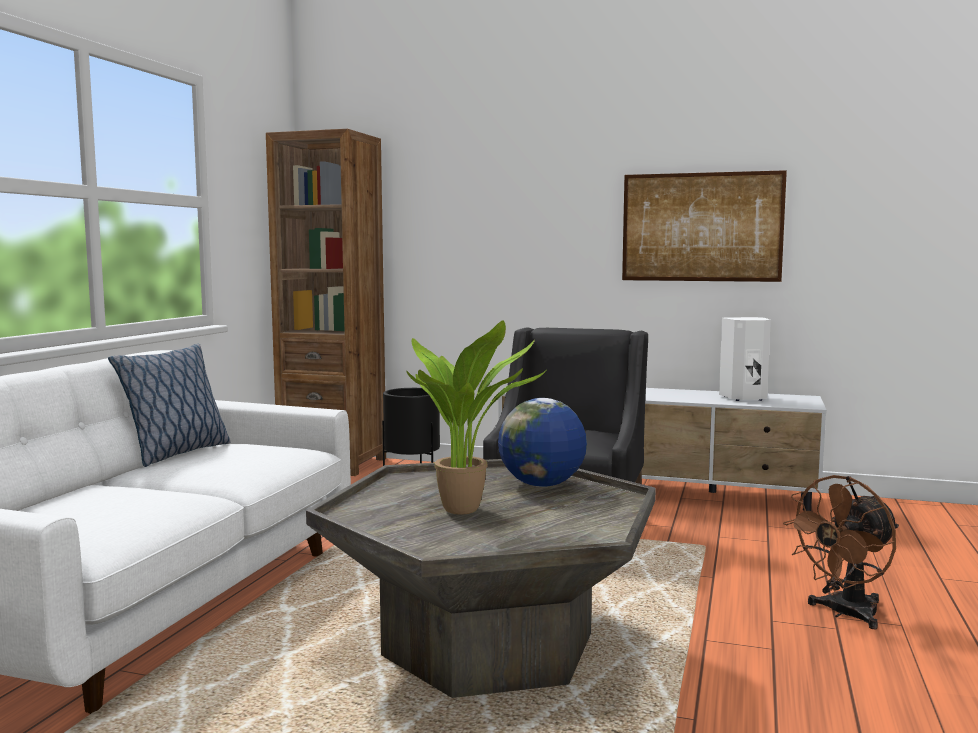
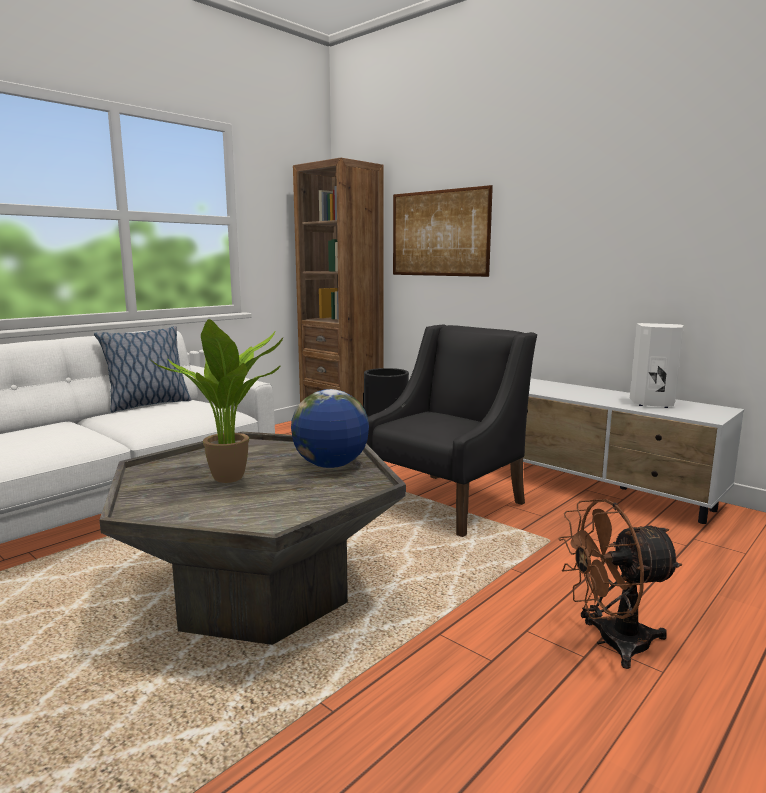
camera: 25 degrees right, 5 degrees up
picture [622,170,787,282] -> picture moved to [393,185,493,277]

